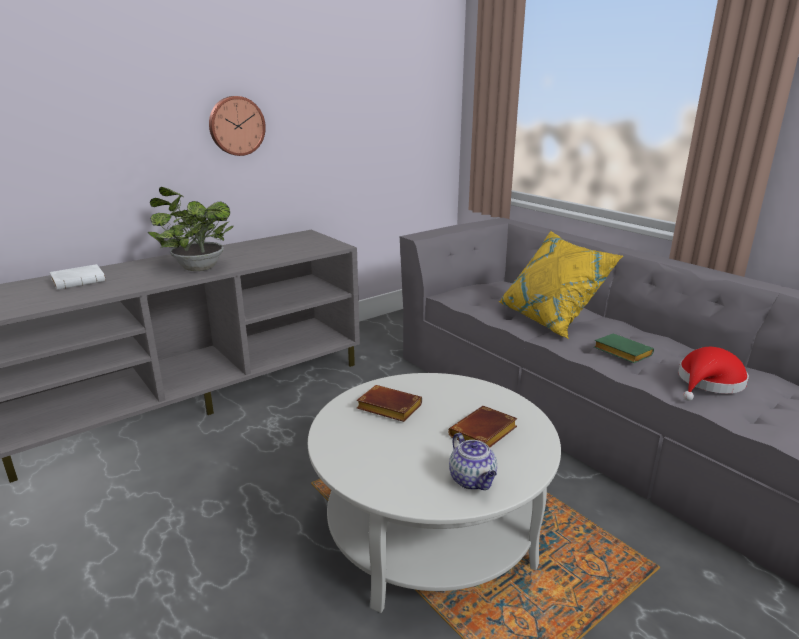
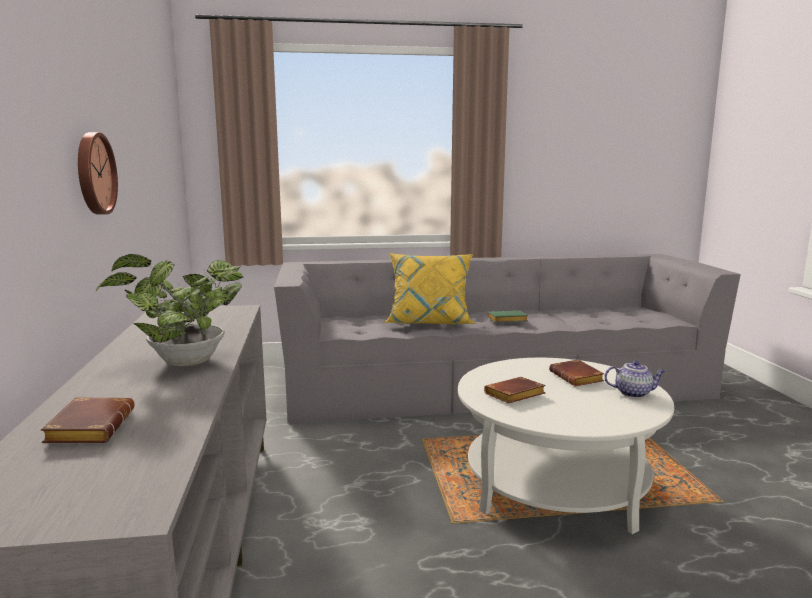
camera: 60 degrees left, 10 degrees down
white book [49,264,106,290] -> brown book [41,397,134,443]
red hat [678,347,749,401] -> none

